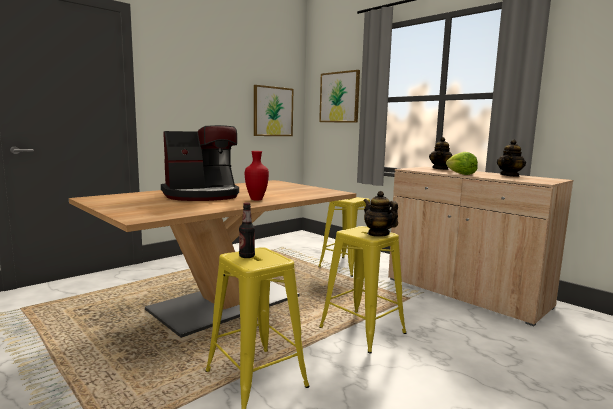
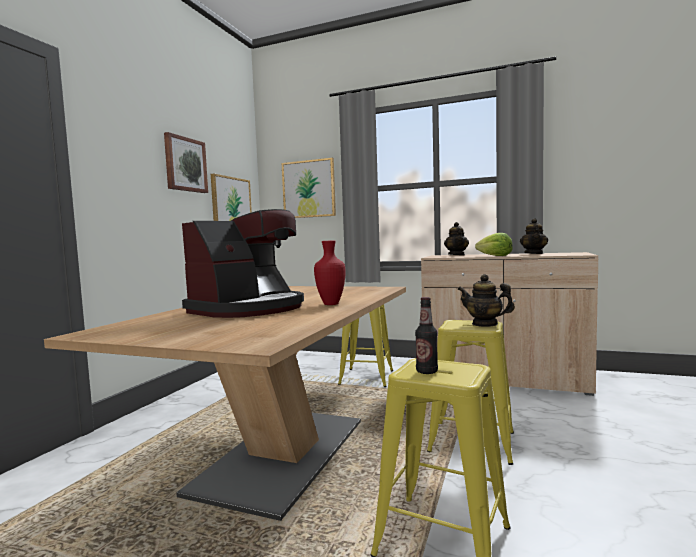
camera: 25 degrees left, 5 degrees down
none -> picture [164,132,208,193]

